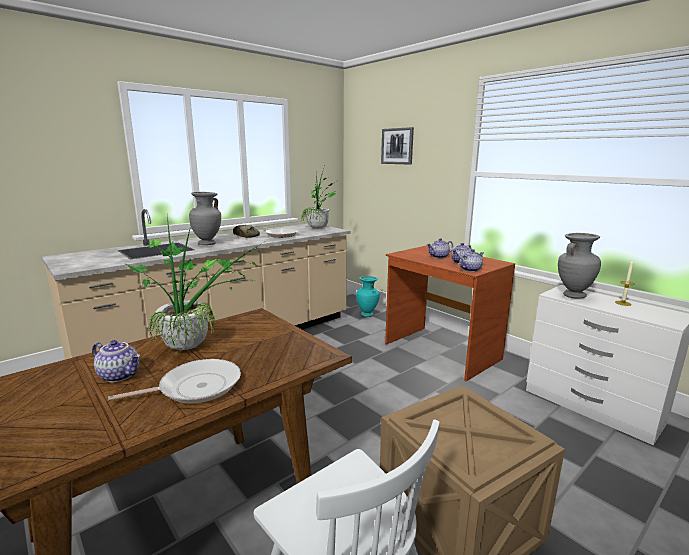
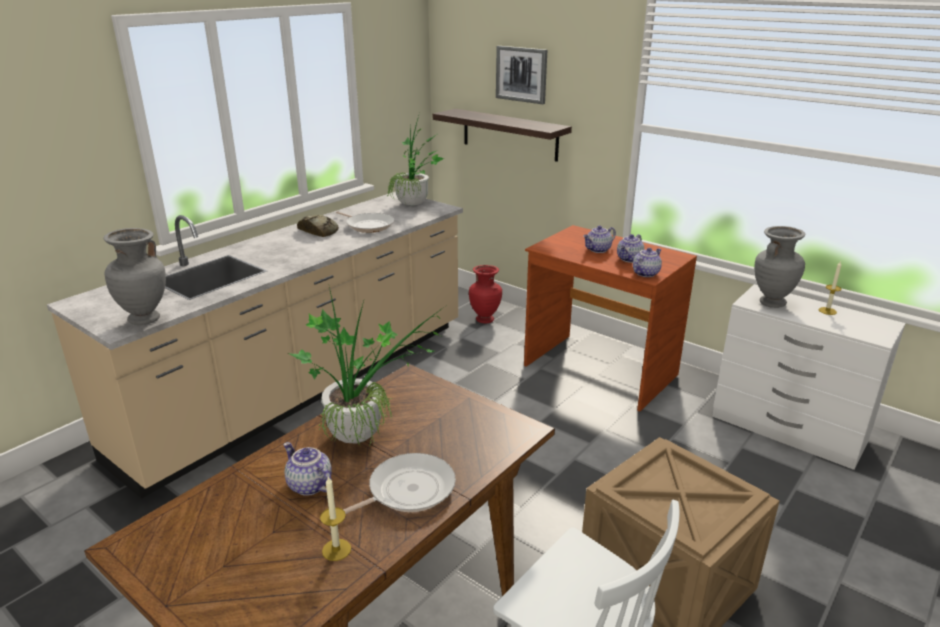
camera: 10 degrees left, 10 degrees up
teapot [92,340,140,382] -> teapot turned 150 degrees counterclockwise [284,442,332,496]
grey vase [189,192,221,245] -> grey vase moved to [103,228,166,325]
turquoise vase [356,276,380,317] -> red vase [469,265,502,323]
none -> candle [320,477,351,561]
none -> shelf [433,109,572,162]

